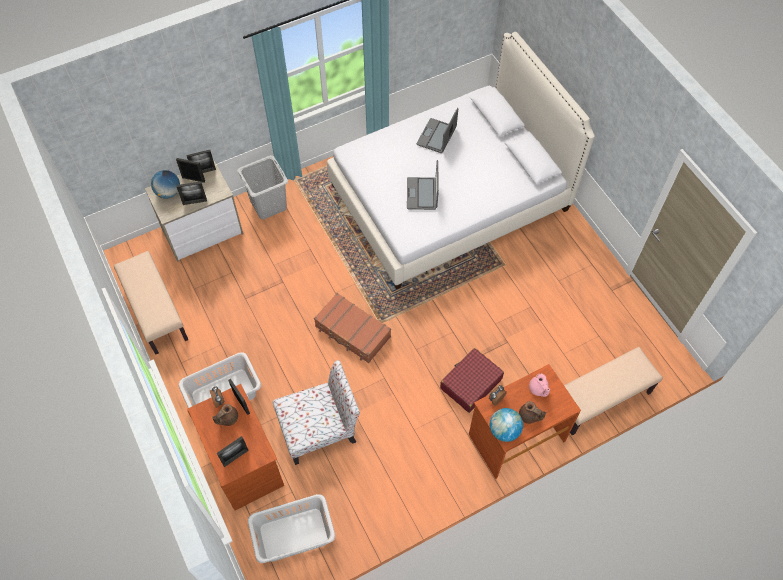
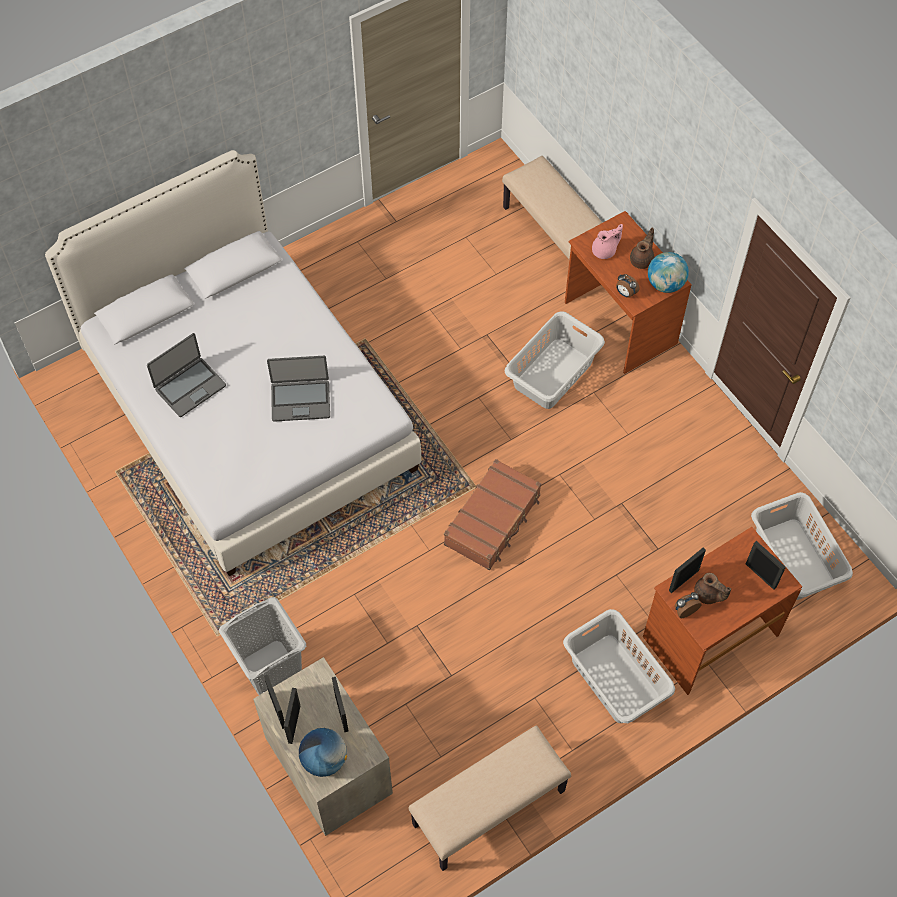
camera: 95 degrees left, 0 degrees up
chair [273,360,360,465] -> none
laptop [417,108,458,153] -> laptop turned 60 degrees counterclockwise [147,333,226,417]
red suitcase [440,348,504,413] -> grey laundry basket [505,311,605,409]

